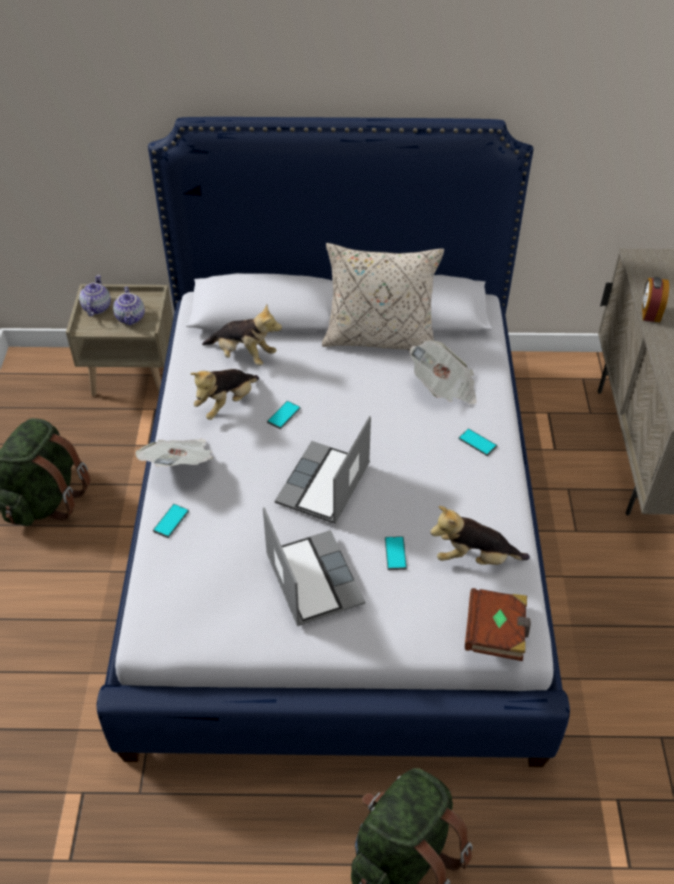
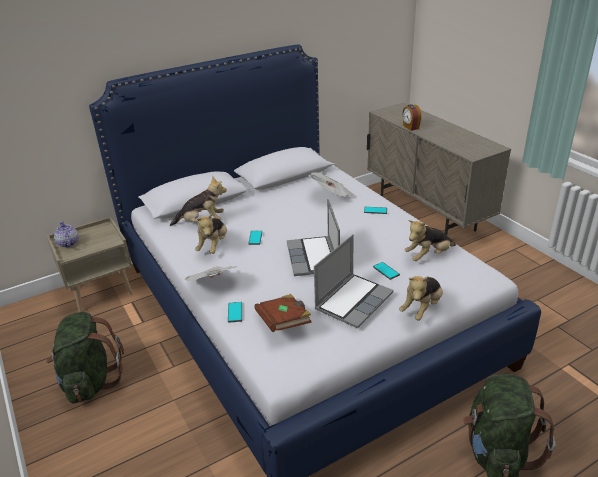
camera: 30 degrees left, 15 degrees down
teapot [113,286,145,325] -> none
laptop [263,507,365,626] -> laptop turned 90 degrees clockwise [314,235,393,328]
beige pillow [322,243,444,350] -> none
brown book [465,588,531,661] -> brown book moved to [255,294,311,332]
none -> plush toy [399,276,443,321]

